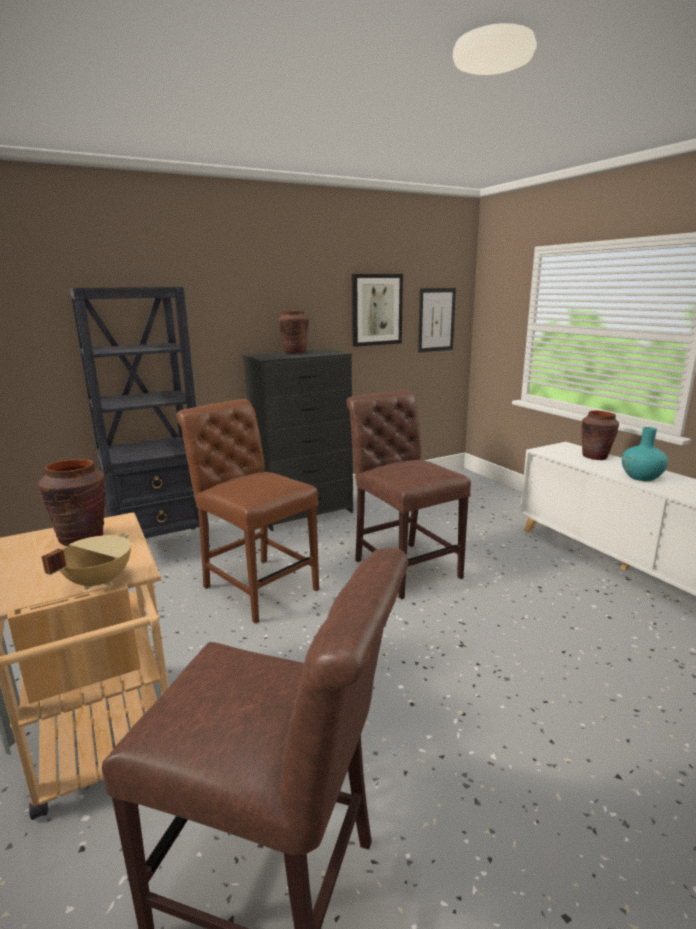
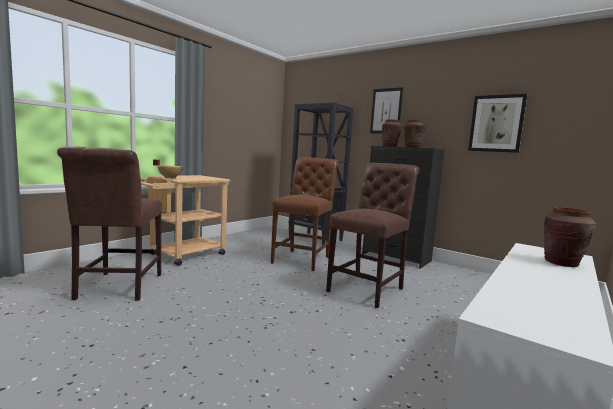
camera: 65 degrees right, 10 degrees down
brown vase [38,459,106,546] -> brown vase moved to [382,119,402,147]
picture [418,288,456,352] -> picture moved to [370,87,403,134]
turquoise vase [622,427,668,481] -> none

